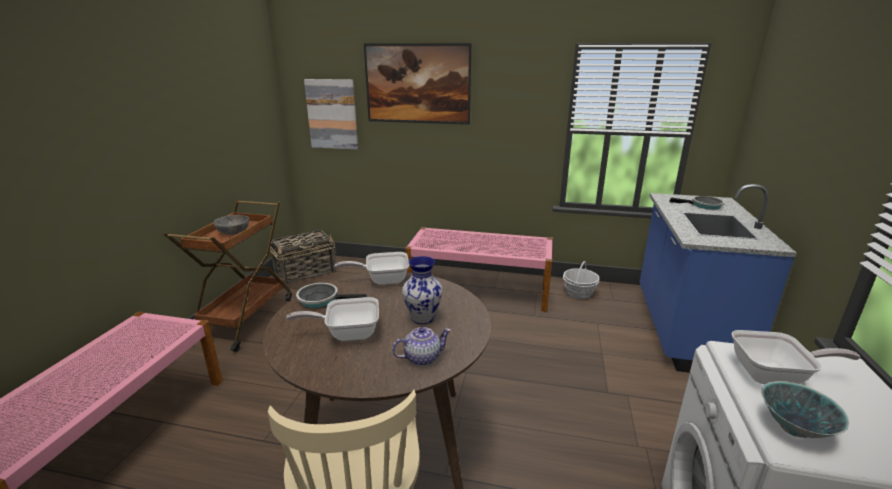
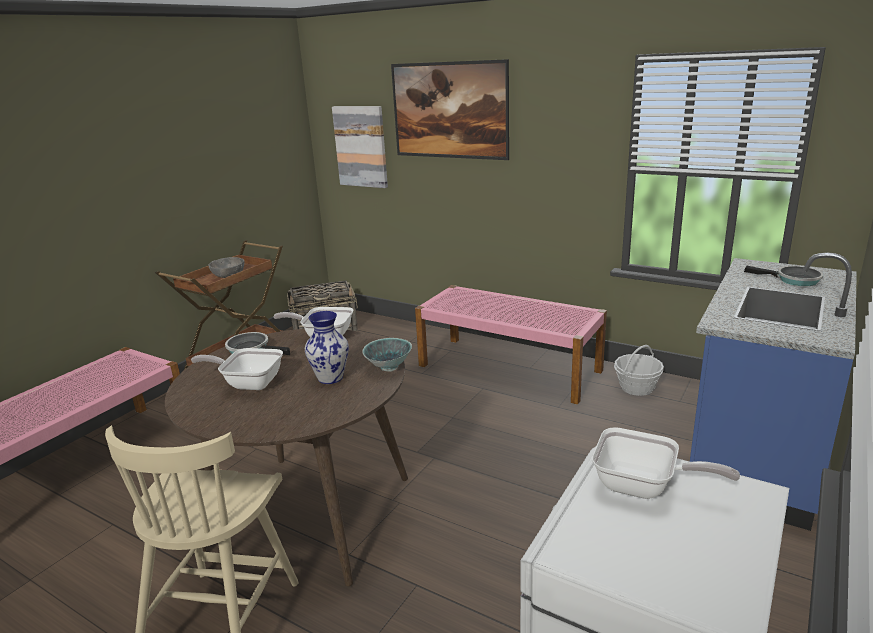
camera: 20 degrees right, 0 degrees up
teapot [392,327,451,366] -> none
bowl [761,381,849,438] -> bowl moved to [362,338,412,372]

